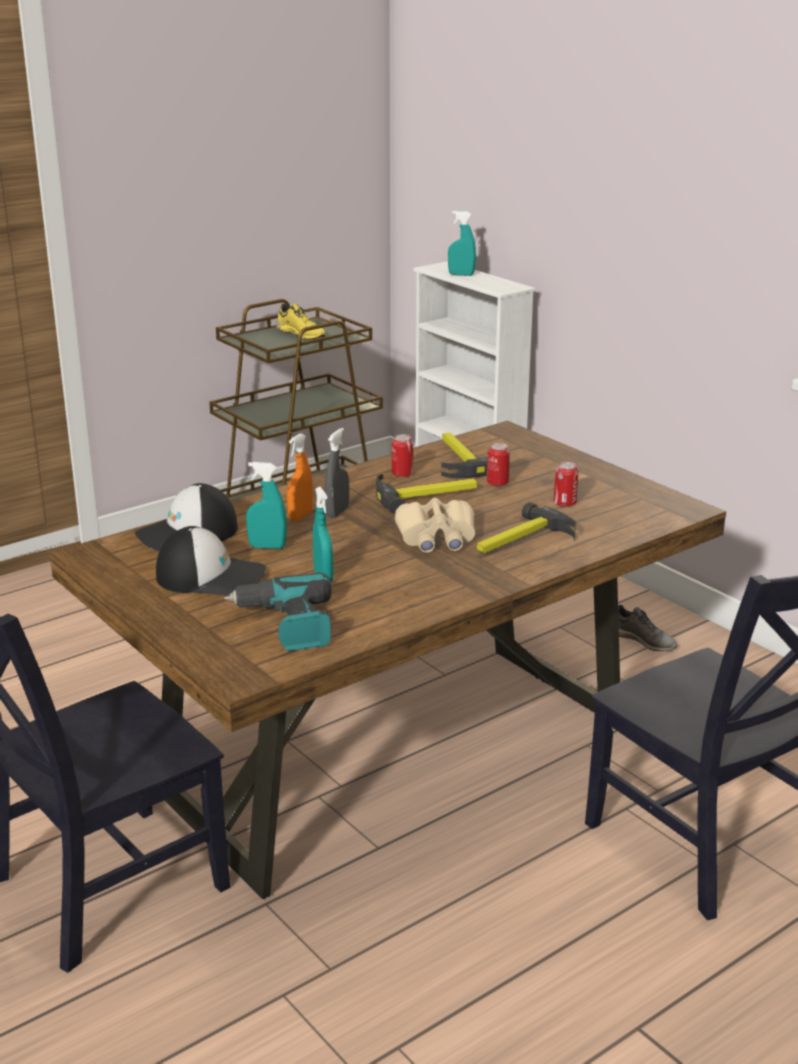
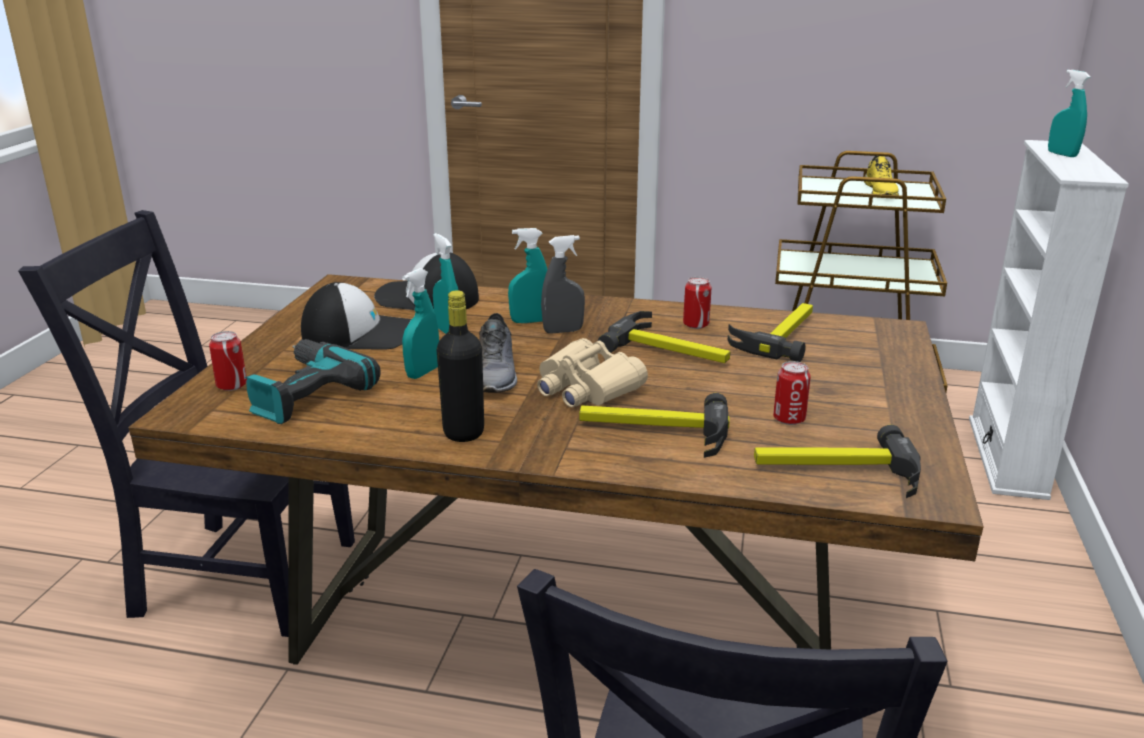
camera: 50 degrees right, 0 degrees up
cap [156,526,266,596] -> cap turned 60 degrees counterclockwise [301,282,412,350]
orange spray bottle [287,433,313,521] -> turquoise spray bottle [508,228,548,323]
can [487,443,510,487] -> can moved to [209,331,247,391]
grey shoe [618,605,677,651] -> grey shoe moved to [479,313,517,392]
none -> black bottle [436,290,484,442]
none -> hammer [754,425,921,498]

